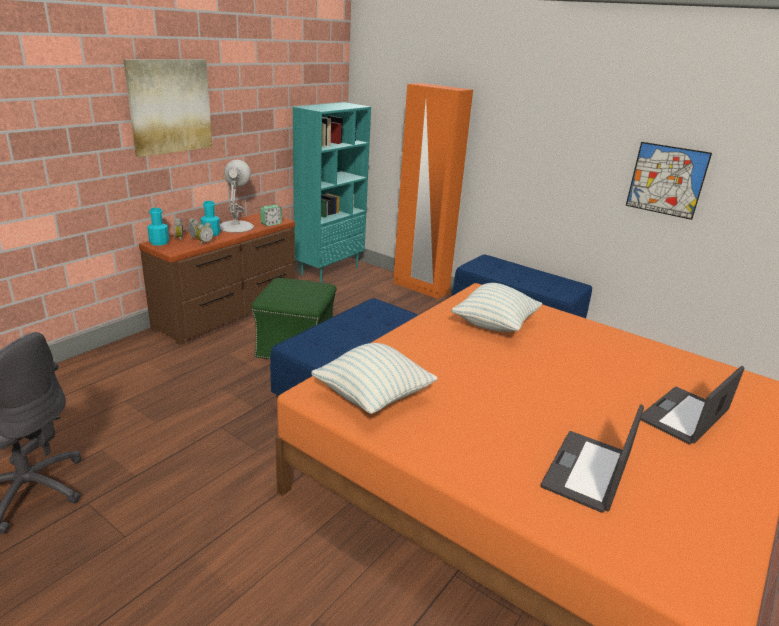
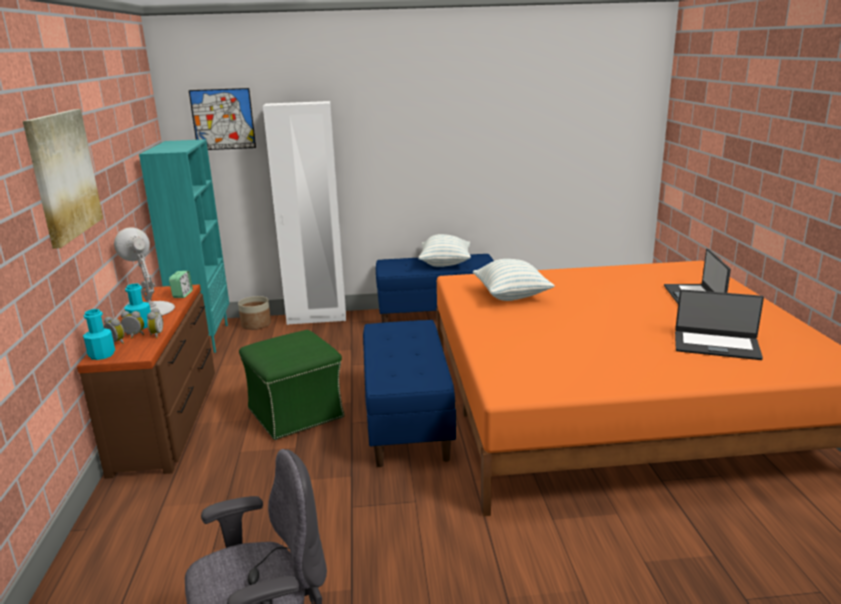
camera: 40 degrees left, 5 degrees down
pillow [311,343,438,414] -> pillow moved to [419,234,471,267]
orange wardrobe [394,83,473,299] -> white wardrobe [263,101,346,325]
laptop [541,404,644,513] -> laptop turned 60 degrees counterclockwise [675,289,764,360]
picture [626,142,712,220] -> picture moved to [189,88,256,150]
none -> planter [238,296,271,330]

